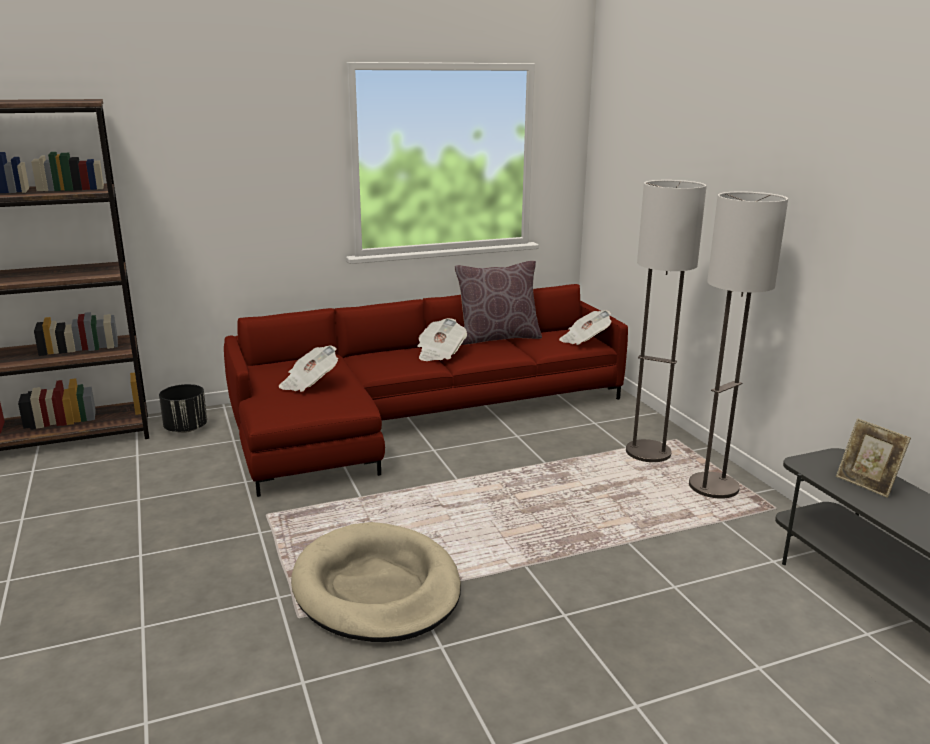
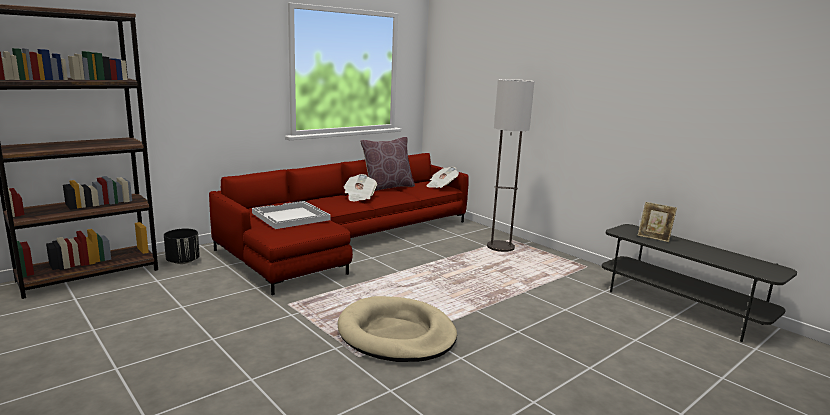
camera: 20 degrees left, 5 degrees down
newspaper [279,346,338,392] -> white tray [252,201,331,229]
floor lamp [689,192,788,499] -> none

